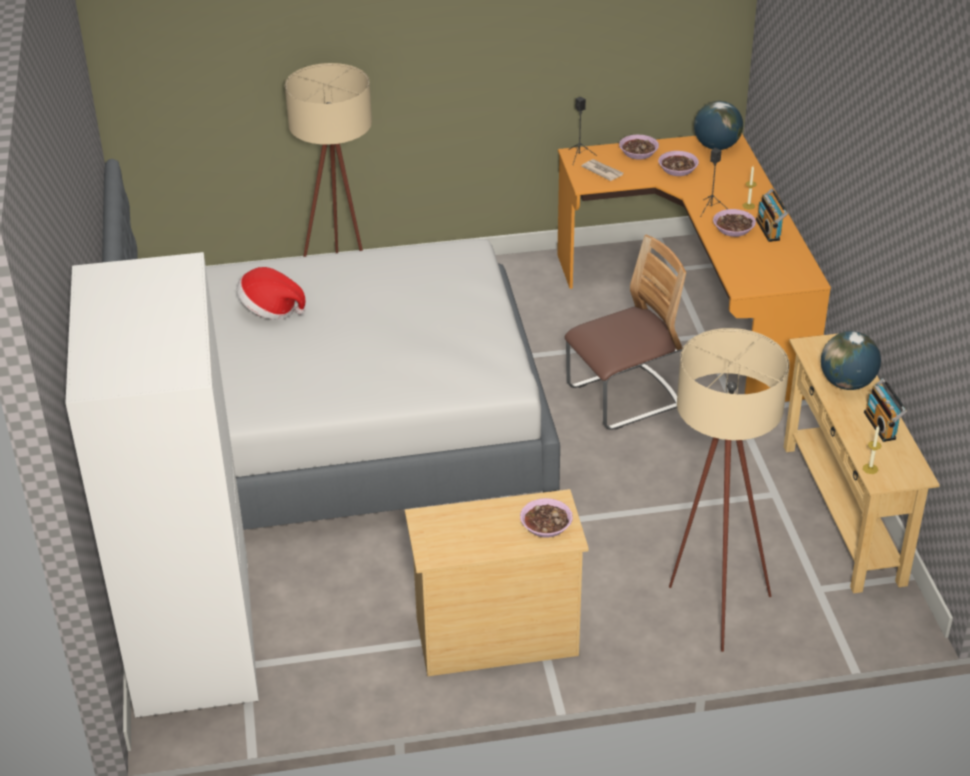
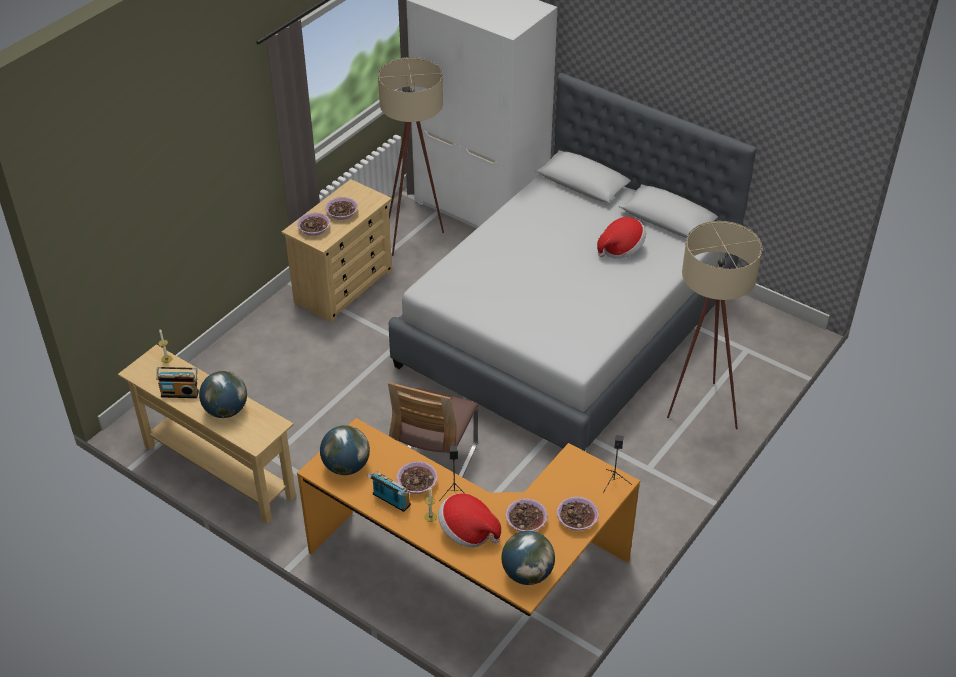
camera: 135 degrees right, 5 degrees up
newspaper [581,159,623,181] -> none
beige floor lamp [669,328,789,652] -> beige floor lamp moved to [378,57,444,256]
radio [864,378,907,442] -> radio turned 150 degrees clockwise [156,367,199,398]
none -> globe [320,425,370,475]
none -> bowl [325,197,358,220]
none -> hat [438,493,501,547]

